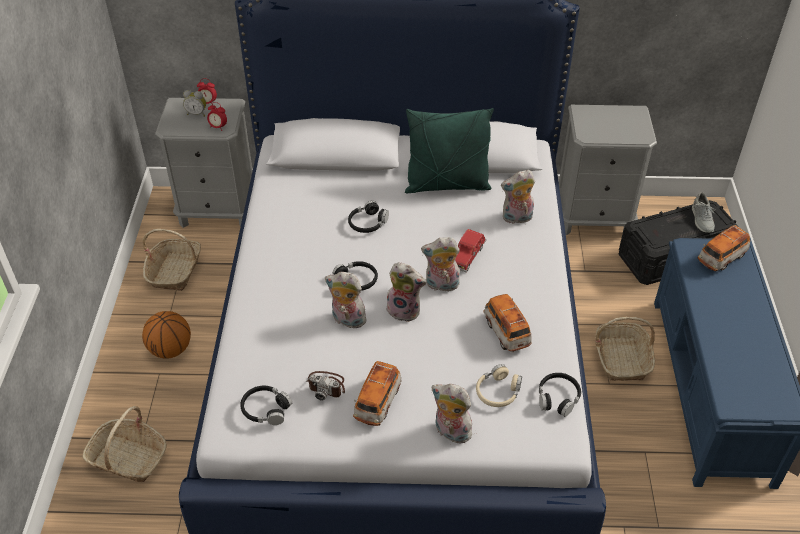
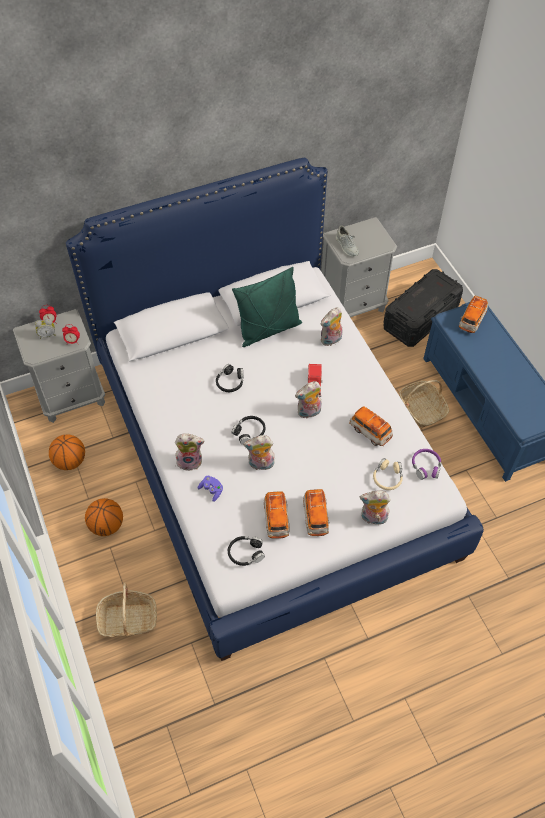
camera: 25 degrees left, 10 degrees up
basket [142,229,201,291] -> basketball [49,434,85,470]
camera [306,371,345,401] -> toy car [264,491,290,539]
plush toy [386,262,426,322] -> plush toy moved to [175,433,205,471]
black headphones [539,373,581,417] -> purple headphones [412,449,441,480]
grey shoe [692,192,715,233] -> grey shoe moved to [336,226,359,257]
none -> purple game controller [197,476,223,502]

